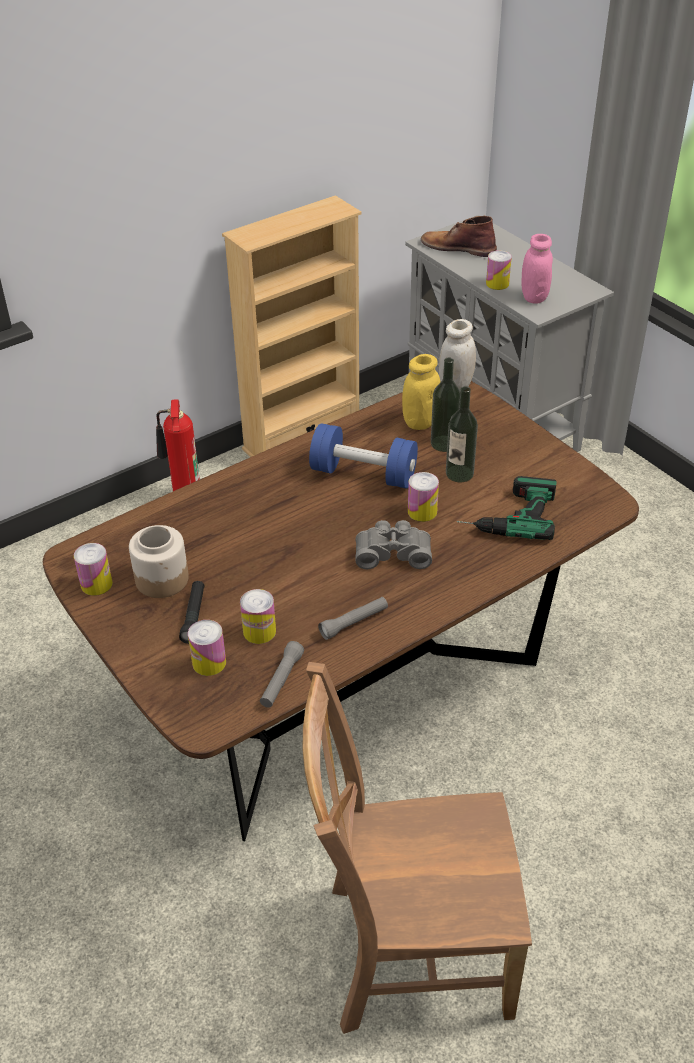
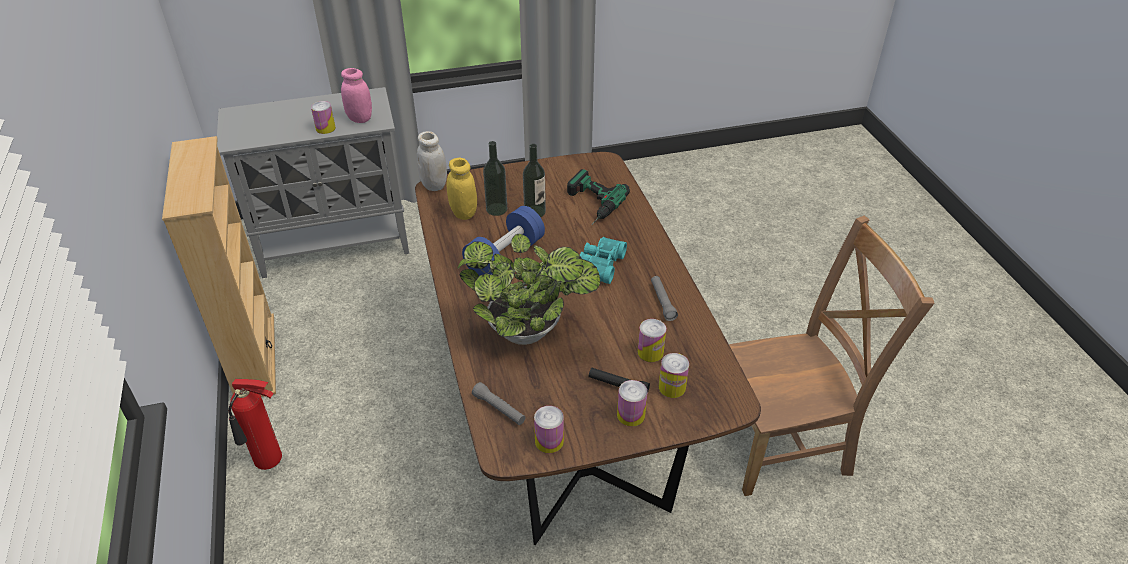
camera: 70 degrees left, 0 degrees up
jar [129,525,189,598] -> none
grey flashlight [260,641,304,708] -> grey flashlight moved to [472,382,525,425]
brown chair [303,662,532,1034] -> brown chair turned 120 degrees counterclockwise [729,216,934,496]
grey binoculars [355,520,432,569] -> turquoise binoculars [580,237,627,284]
can [408,472,439,522] -> can moved to [617,380,647,427]
brown boot [421,216,497,257] -> none
none -> potted plant [458,234,600,345]

